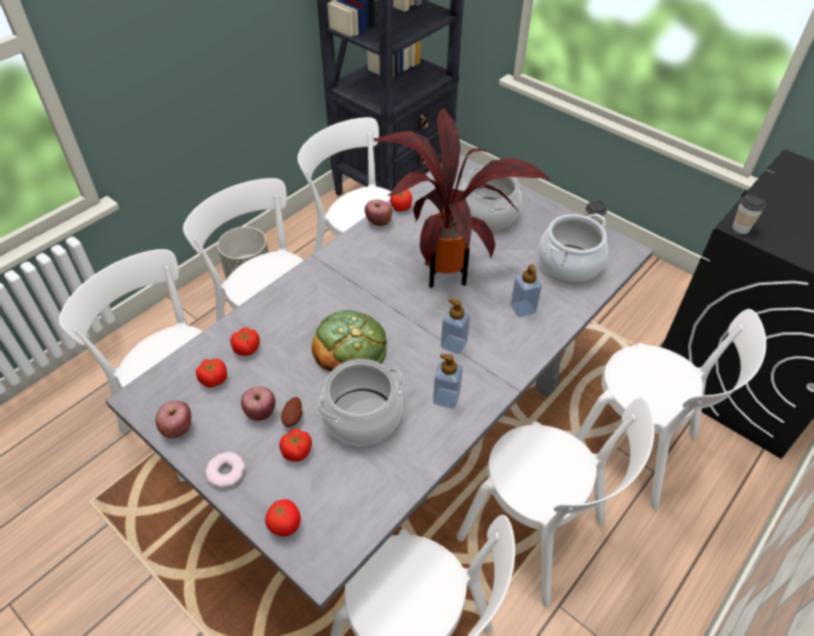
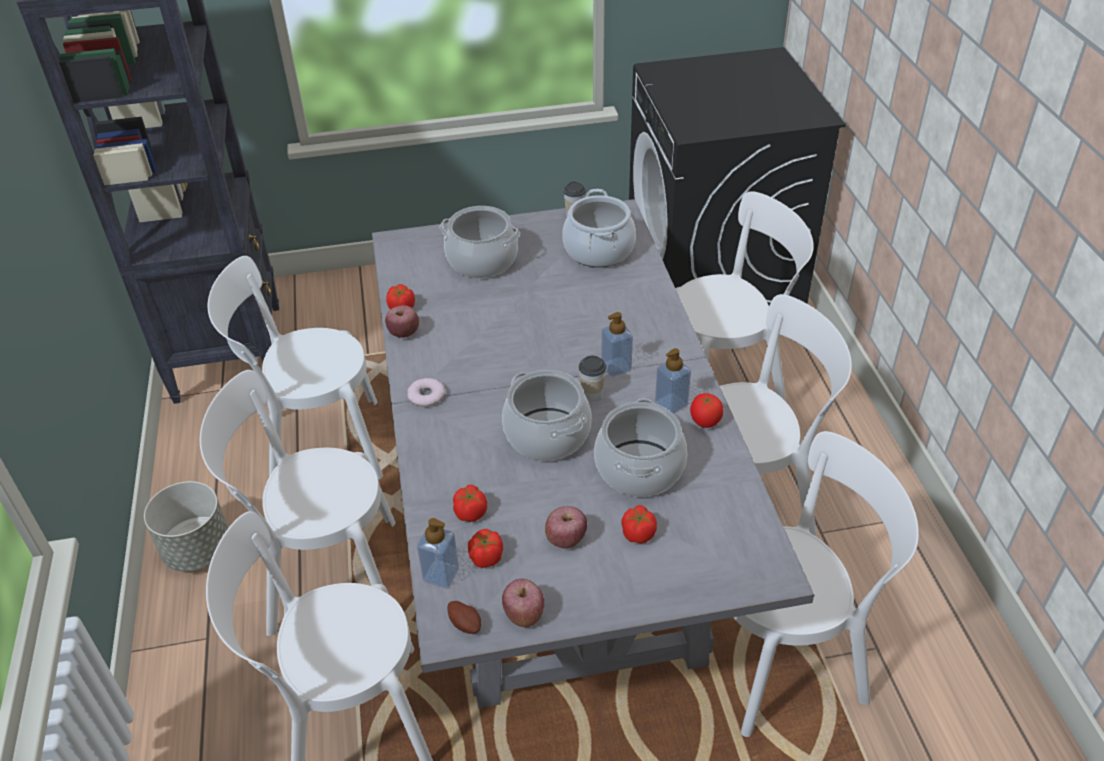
camera: 50 degrees left, 5 degrees down
donut [205,452,246,488] -> donut moved to [407,378,445,407]
tomato [265,499,301,536] -> tomato moved to [690,393,724,428]
potato [281,397,302,427] -> potato moved to [448,601,481,634]
bread [312,310,387,371] -> cooking pot [502,370,591,461]
potted plant [373,107,550,288] -> none
soap dispenser [511,264,542,317] -> soap dispenser moved to [417,518,459,588]
cup [732,194,765,234] -> cup moved to [579,356,606,402]

